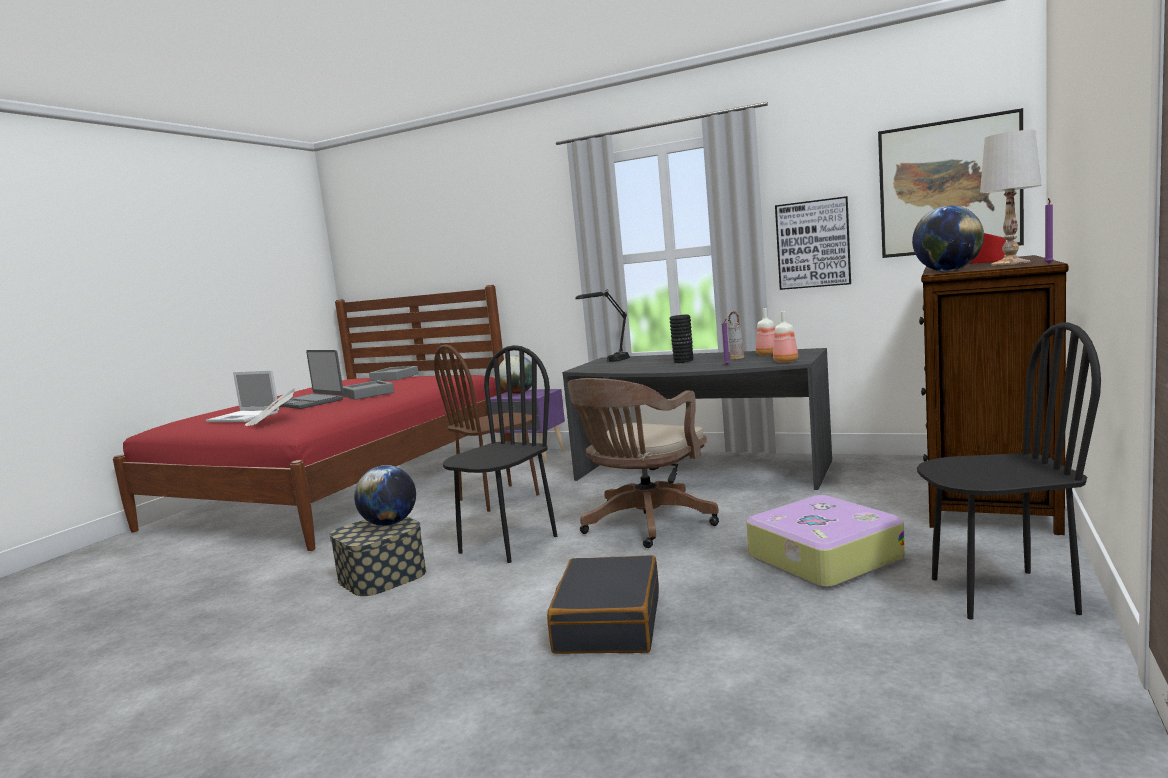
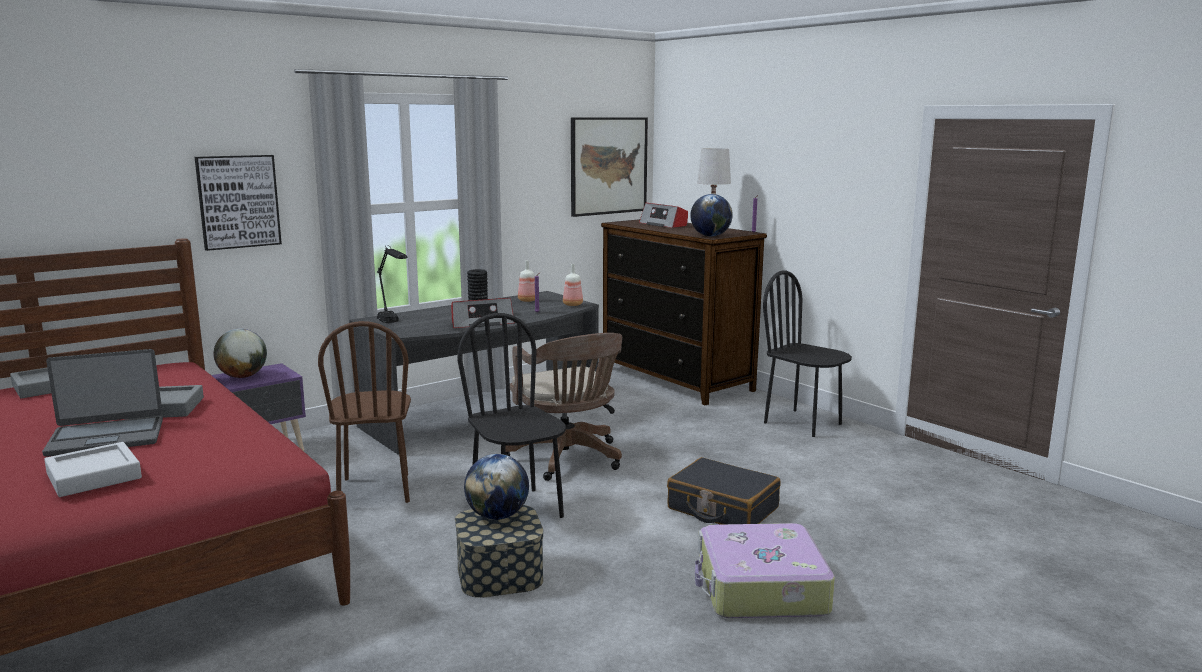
camera: 65 degrees left, 5 degrees up
laptop [206,370,279,422] -> grey tray [44,442,142,497]
newspaper [245,388,297,426] -> none
vase [727,311,744,359] -> none
suitcase [746,495,905,588] -> suitcase moved to [695,523,835,618]
picture [775,196,851,290] -> picture moved to [195,155,282,251]
black chair [917,322,1101,620] -> black chair turned 75 degrees counterclockwise [763,270,852,437]
none -> radio [451,298,515,328]

